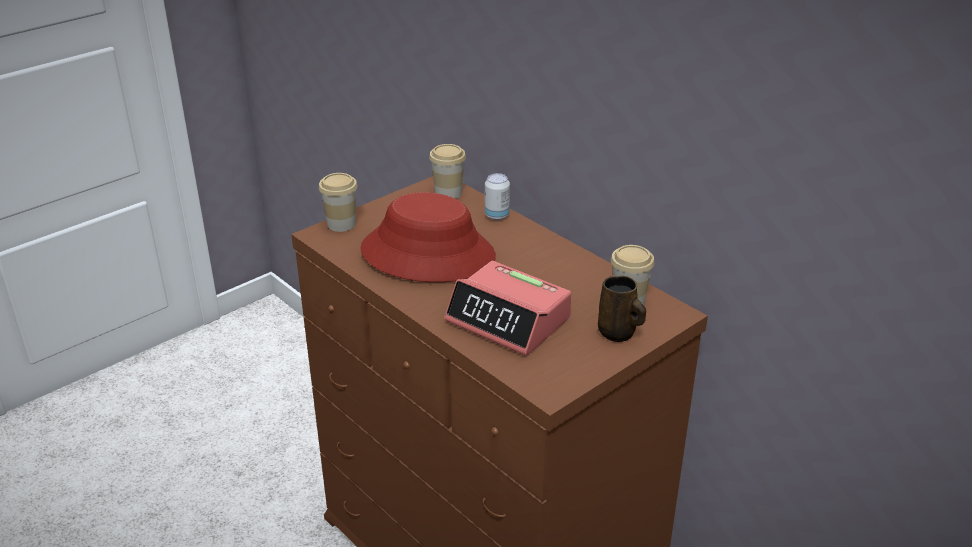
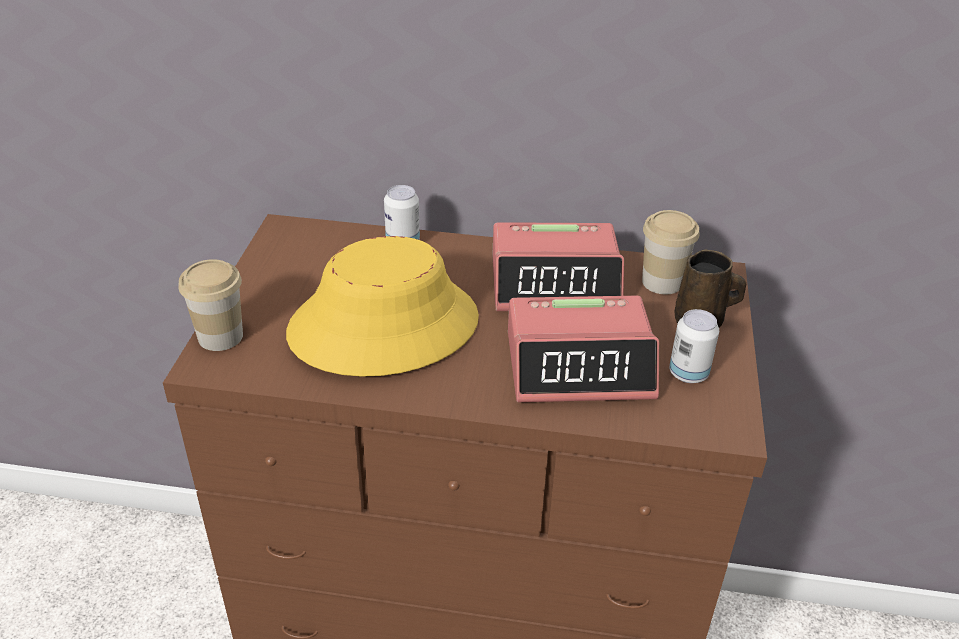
camera: 40 degrees left, 5 degrees up
red hat [360,192,496,282] -> yellow hat [286,236,479,377]
cup [429,144,466,199] -> none
none -> alarm clock [492,222,624,311]
none -> can [669,309,719,383]

